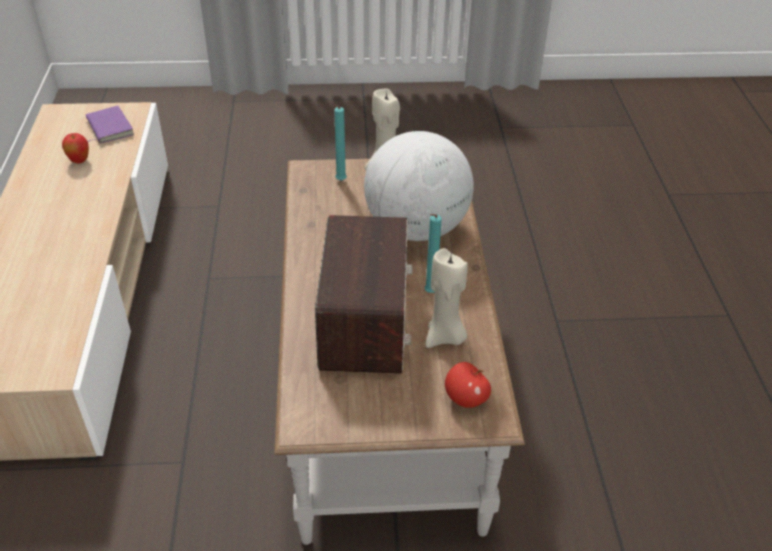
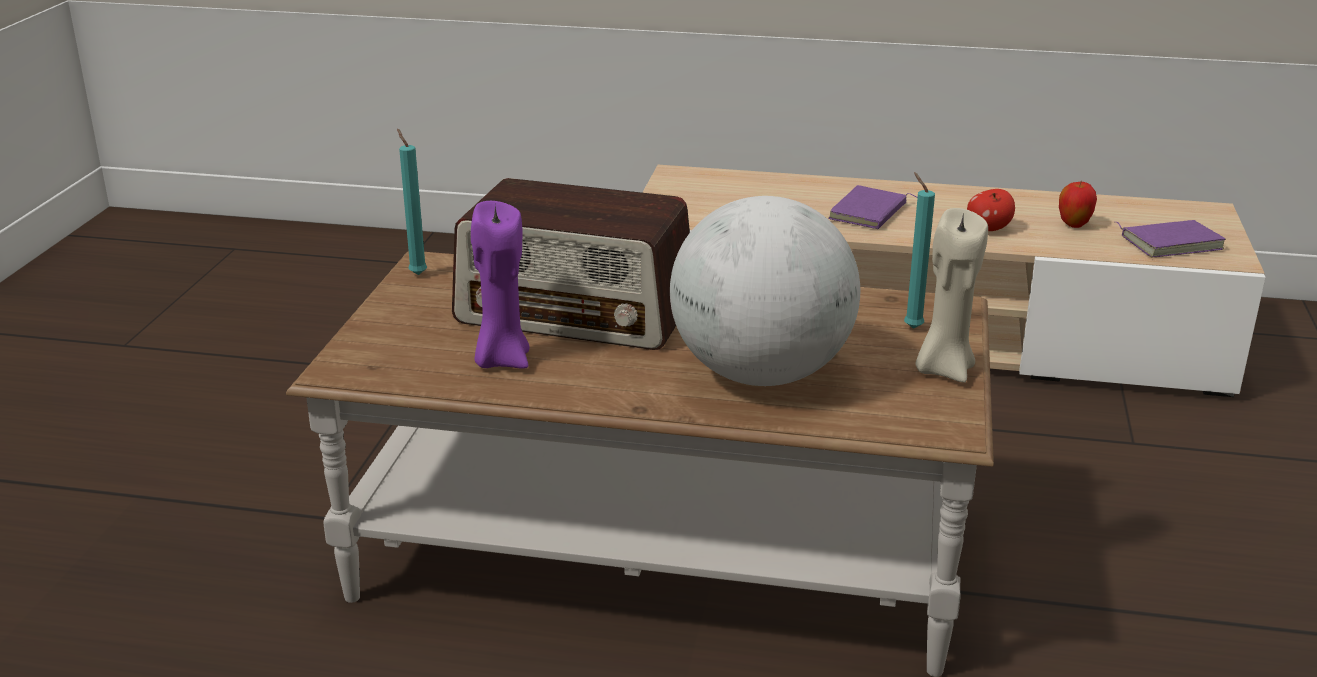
camera: 105 degrees right, 15 degrees down
turquoise candle [424,214,442,293] -> turquoise candle moved to [397,128,427,275]
beige candle [426,248,468,348] -> purple candle [471,201,530,369]
apple [445,362,491,408] -> apple moved to [967,189,1015,231]
none -> purple book [829,185,918,229]

